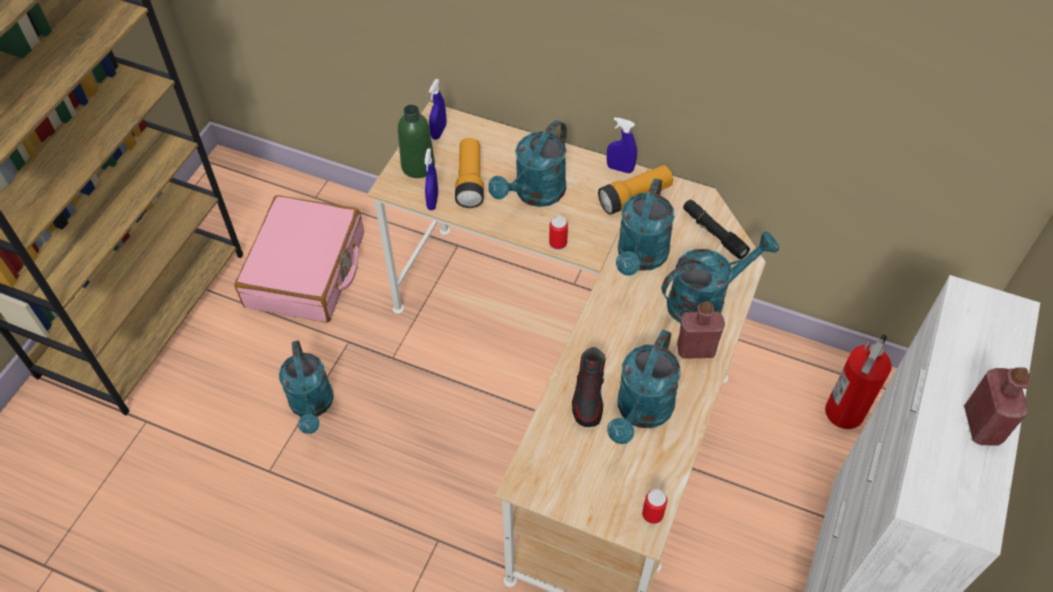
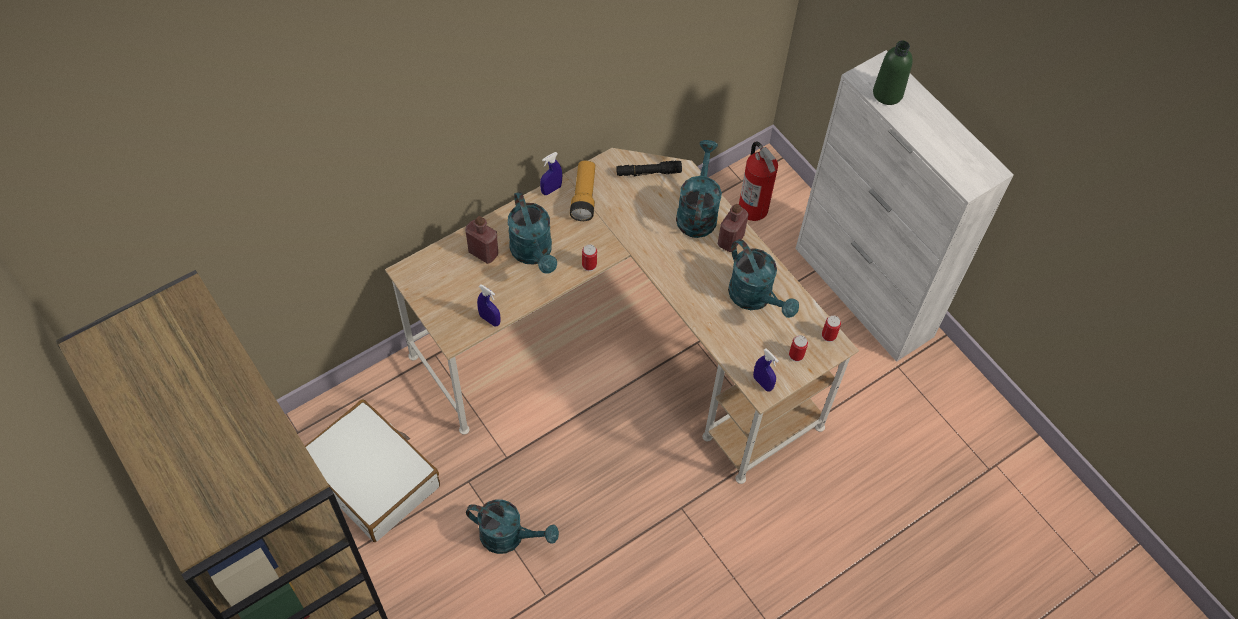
camera: 60 degrees left, 5 degrees up
pink suitcase [235,195,364,323] -> white suitcase [305,399,440,542]
green bottle [398,105,435,178] -> green bottle moved to [873,40,913,105]
blue spray bottle [429,79,446,140] -> blue spray bottle moved to [753,348,779,392]
flashlight [455,138,484,208] -> none
shoe [572,347,606,427] -> none
turquoise watering can [616,178,675,276] -> none
red bottle [964,367,1030,446] -> red bottle moved to [465,216,498,264]
none -> can [789,335,808,362]

